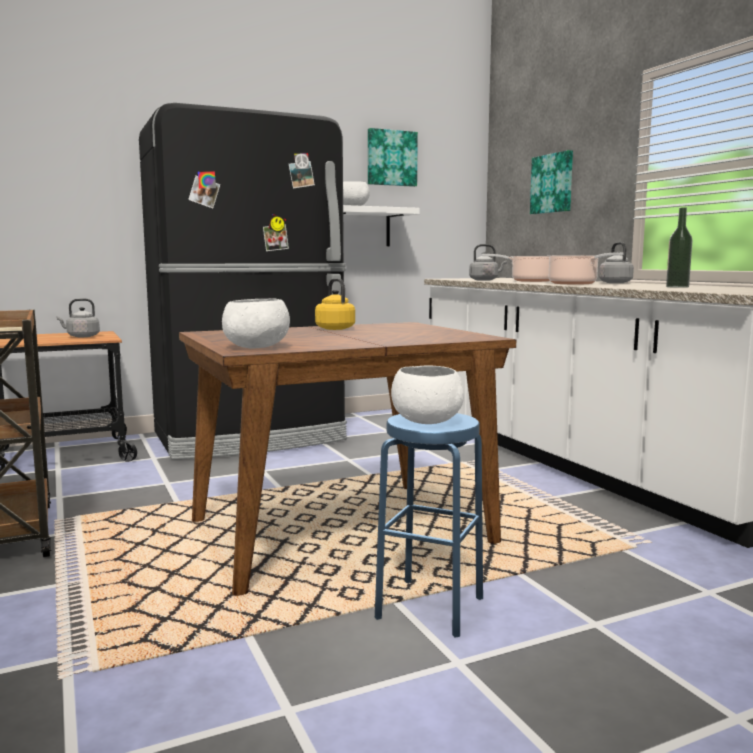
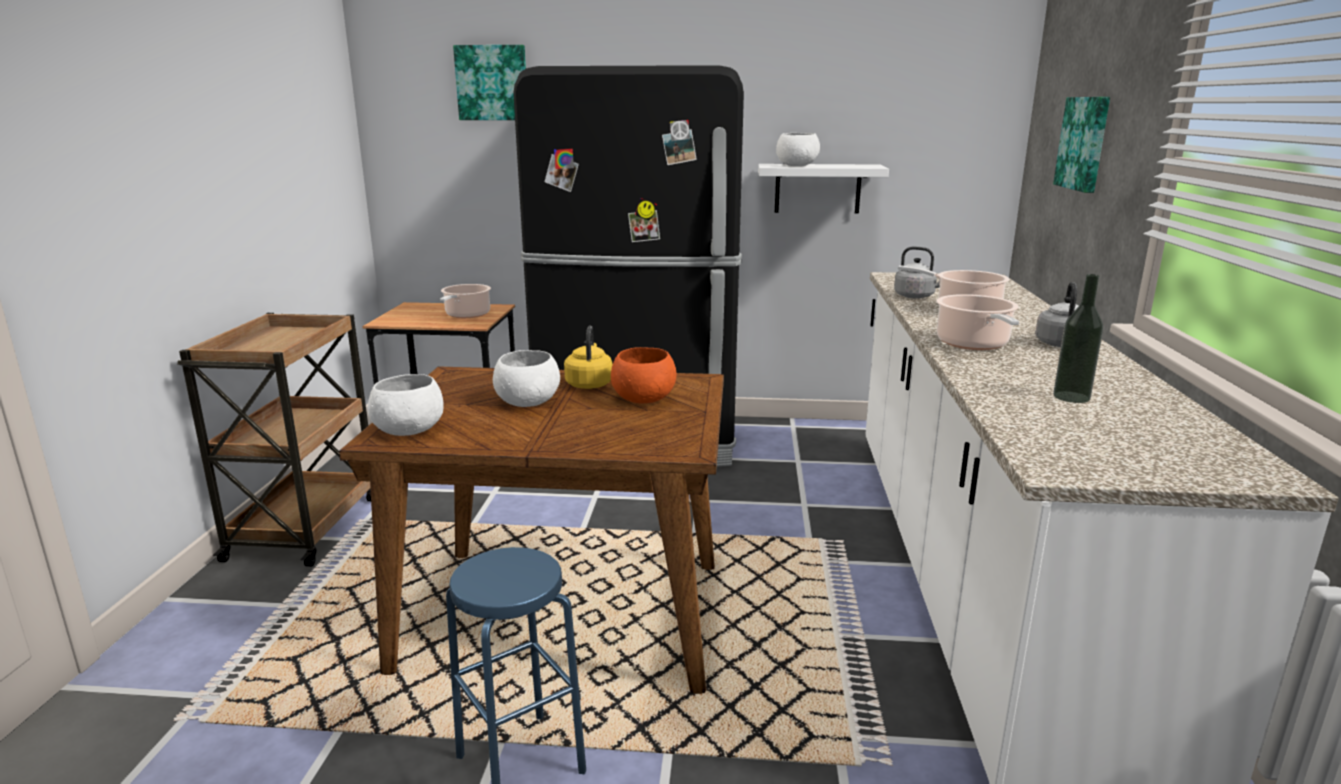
camera: 30 degrees right, 10 degrees up
grey kettle [56,298,100,337] -> cooking pot [440,284,491,318]
picture [368,128,418,187] -> picture moved to [453,45,526,120]
white bowl [391,365,464,424] -> white bowl moved to [493,350,560,407]
none -> orange bowl [611,347,677,403]

